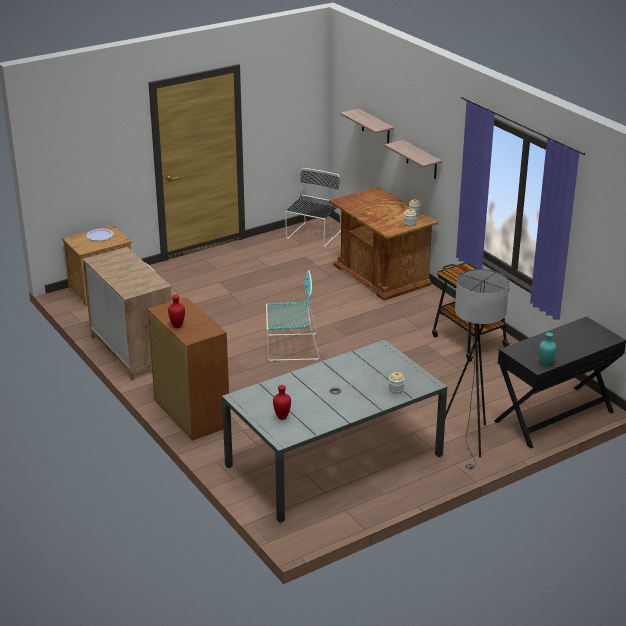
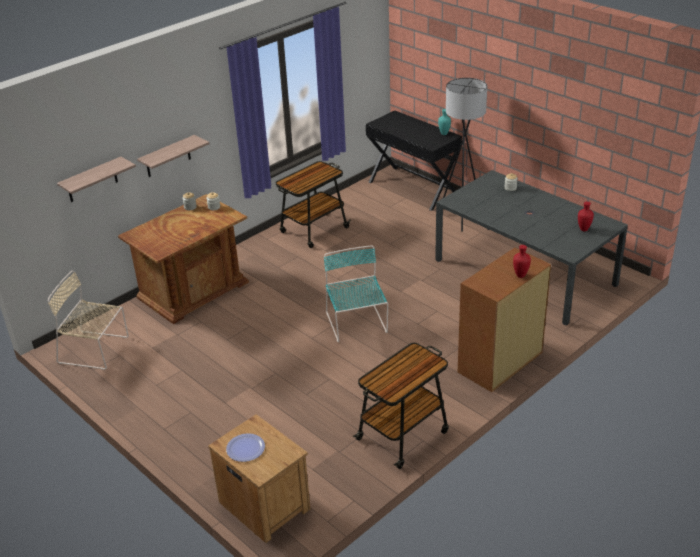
camera: 100 degrees left, 5 degrees up
dresser [83,247,172,380] -> cart [353,343,449,469]
black chair [285,168,341,247] -> beige chair [48,271,129,370]

